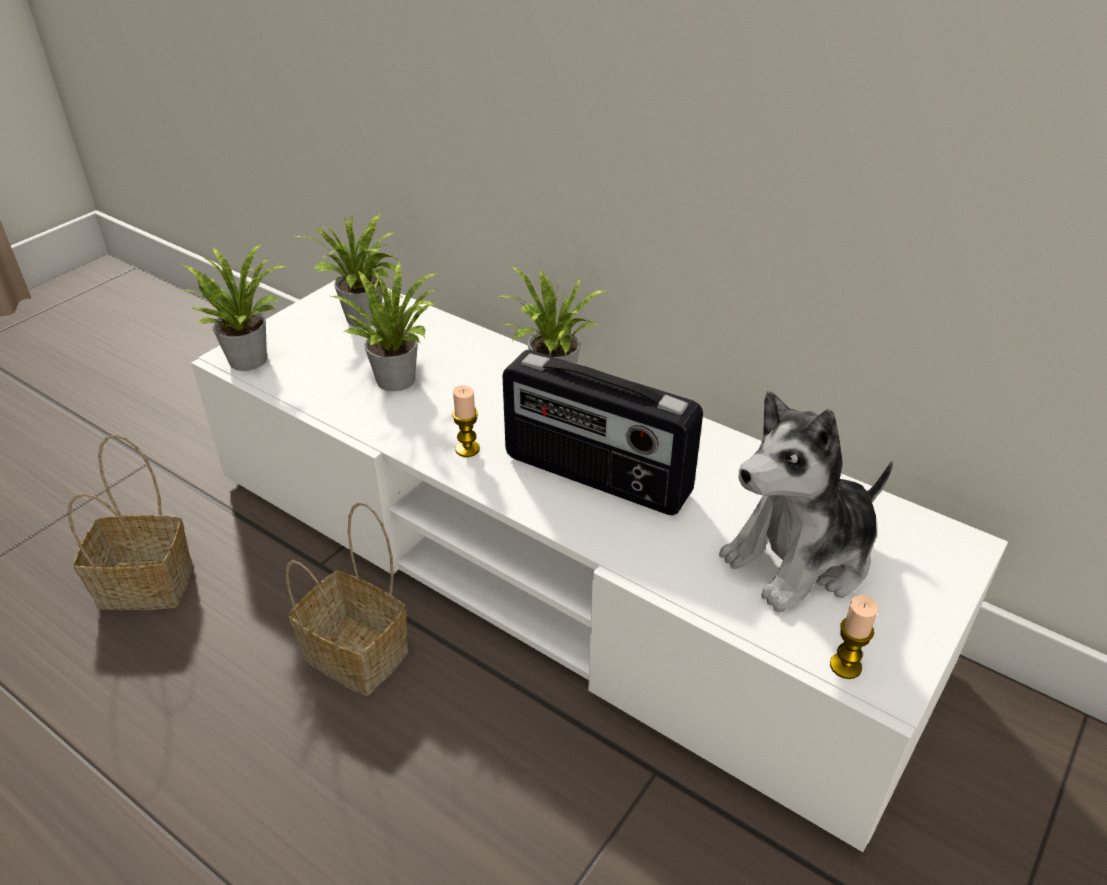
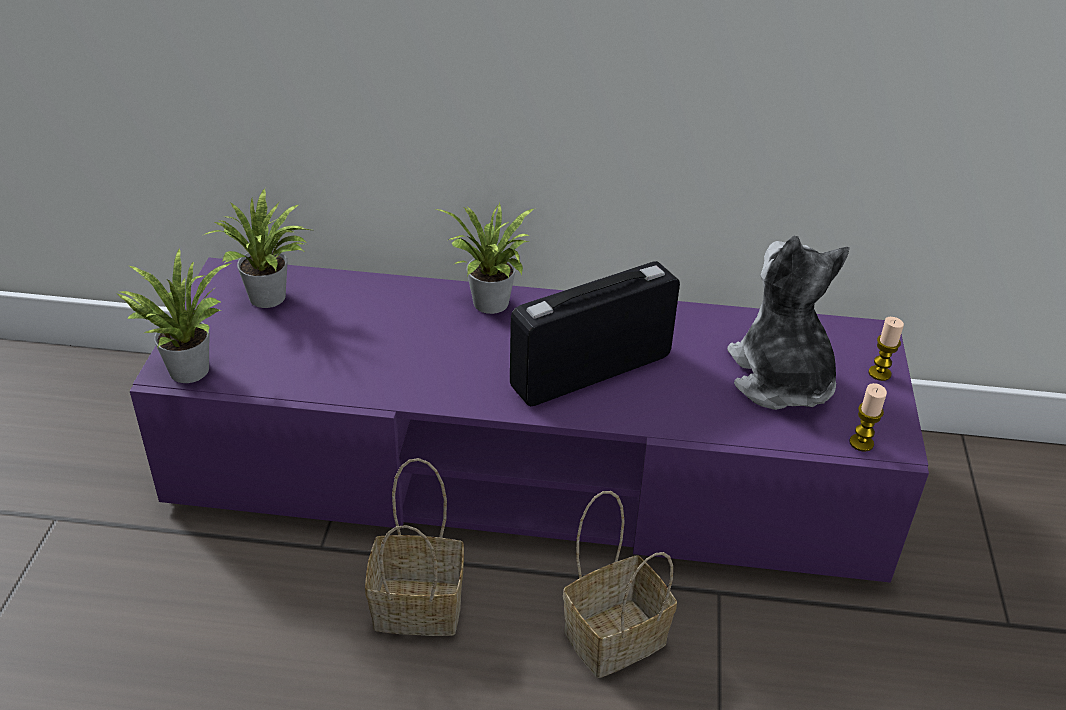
camera: 30 degrees left, 0 degrees up
basket [67,434,193,610] -> basket moved to [563,491,677,678]
white tv stand [191,280,1008,852] -> purple tv stand [130,258,929,583]
potted plant [331,261,438,391] -> none
candle [452,385,480,457] -> candle moved to [868,317,904,381]
radio [502,350,703,515] -> radio turned 150 degrees clockwise [510,261,680,406]
plush toy [719,391,893,613] -> plush toy turned 135 degrees clockwise [727,236,850,410]

